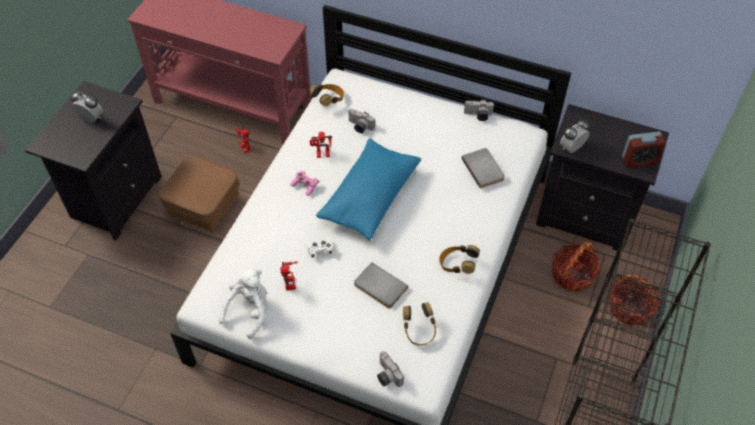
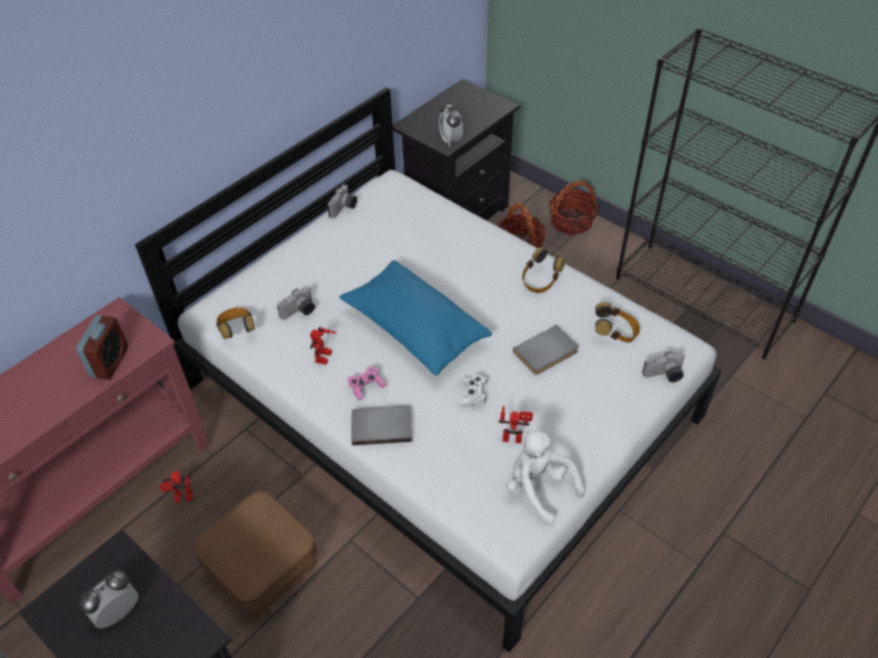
camera: 70 degrees left, 5 degrees down
grey book [462,148,505,189] -> grey book moved to [352,406,412,446]
alarm clock [622,132,666,168] -> alarm clock moved to [76,315,128,380]

